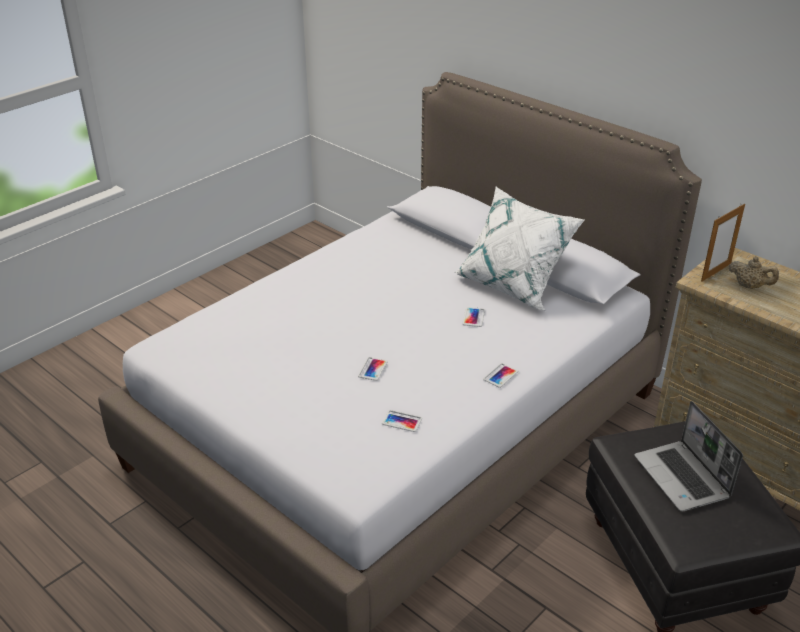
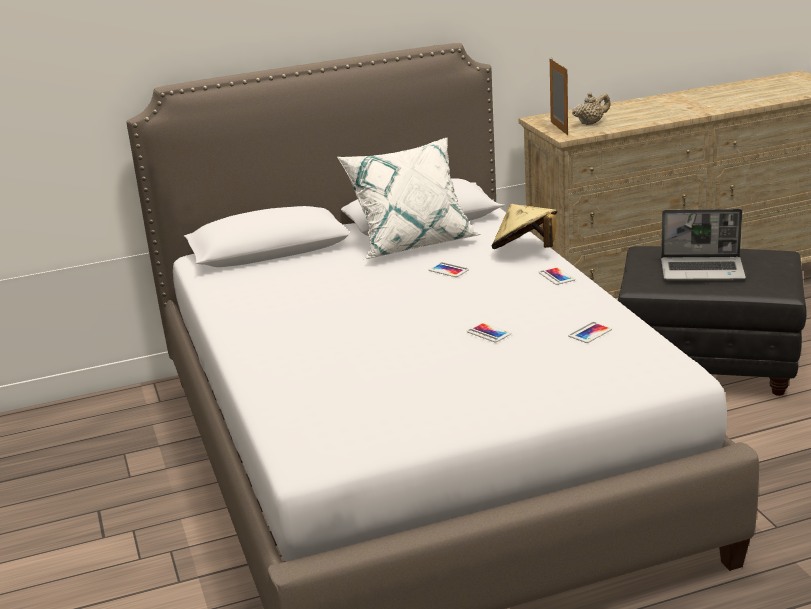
camera: 60 degrees left, 10 degrees down
none -> beige hat [492,204,558,249]

